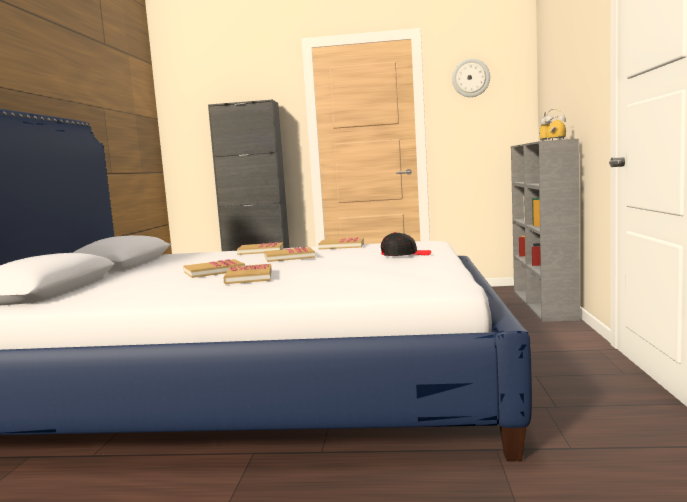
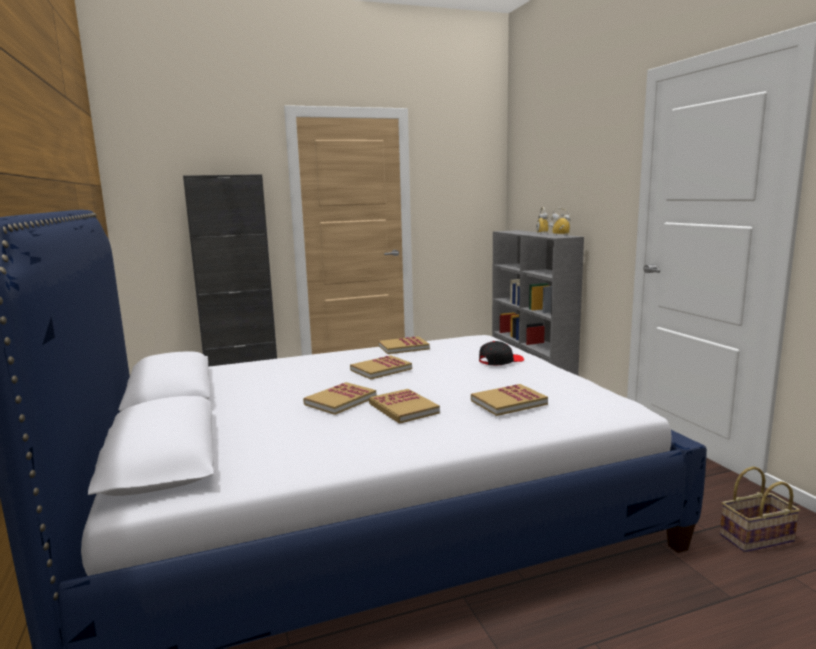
camera: 25 degrees left, 5 degrees up
book [237,242,284,255] -> book moved to [471,384,548,416]
wall clock [452,58,490,97] -> none
none -> basket [720,466,800,552]

